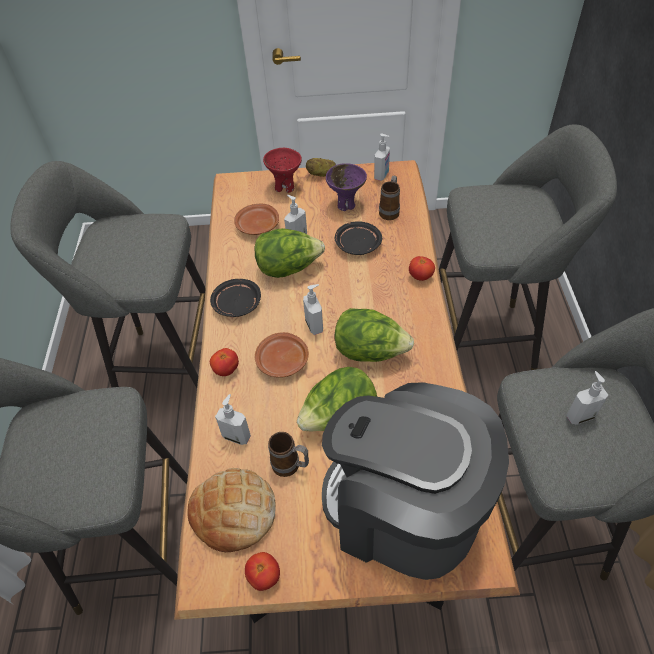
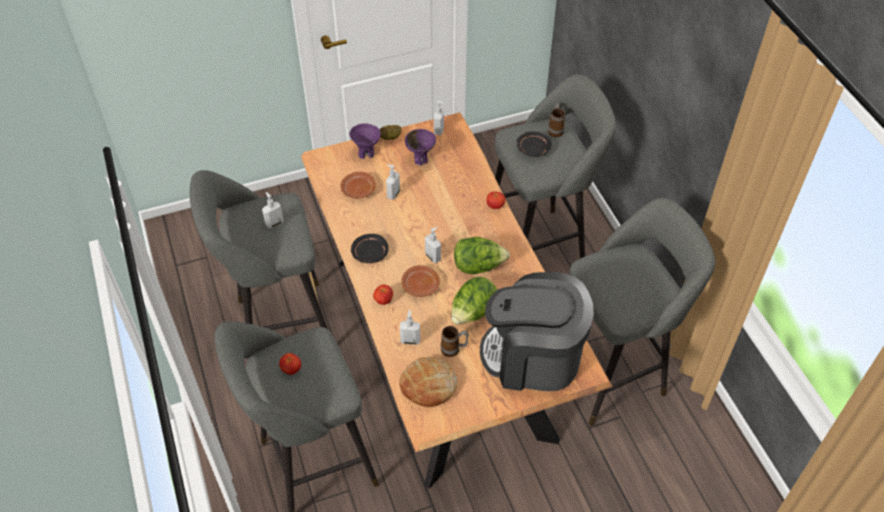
camera: 20 degrees left, 0 degrees up
tomato [245,552,280,591] -> tomato moved to [279,353,301,375]
lettuce [255,228,325,278] -> none
red bowl [263,148,302,193] -> purple bowl [350,123,381,159]
black plate [335,221,382,255] -> black plate moved to [516,132,552,157]
mug [379,176,400,220] -> mug moved to [548,103,565,137]
soap dispenser [566,371,608,425] -> soap dispenser moved to [262,192,284,229]

